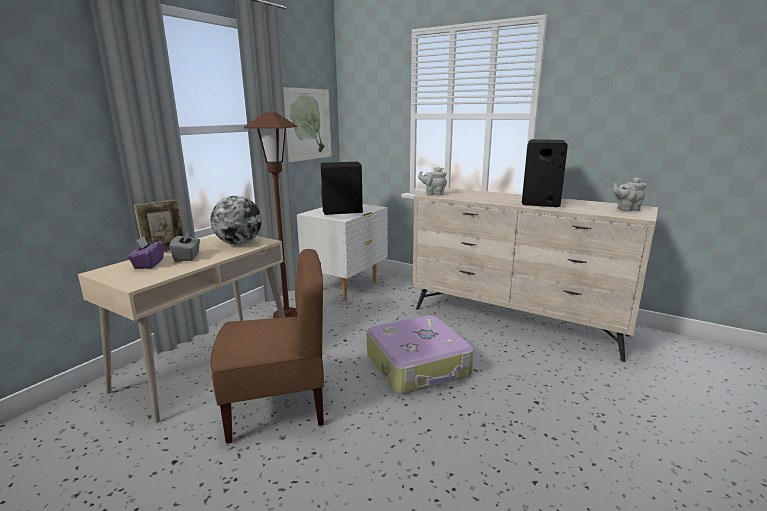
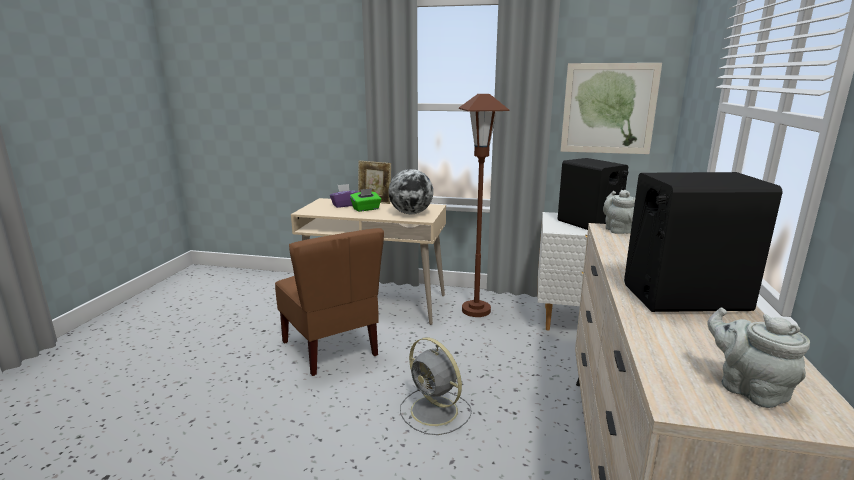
camera: 70 degrees right, 0 degrees up
grey tissue box [169,230,200,261] -> green tissue box [350,189,381,212]
suitcase [367,315,474,394] -> grey fan [400,337,472,435]

